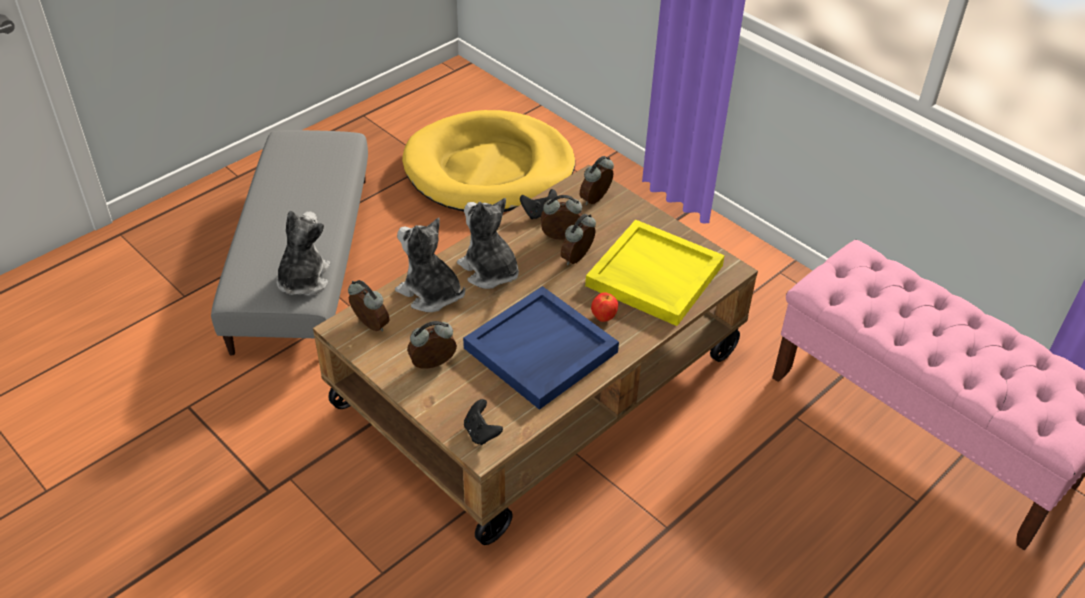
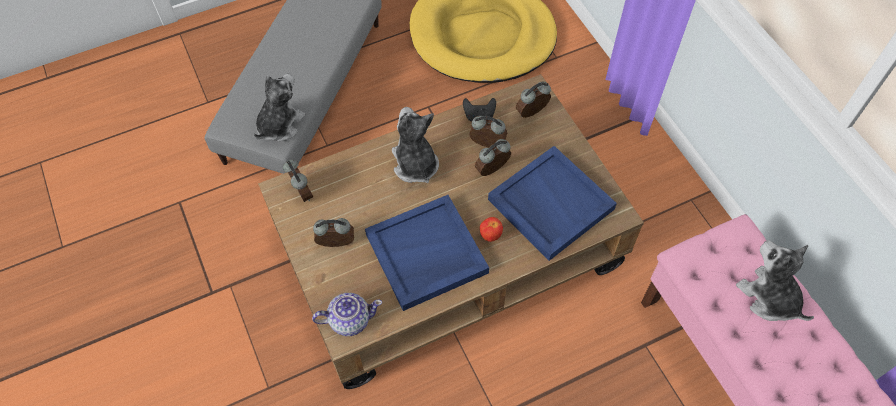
camera: 20 degrees right, 15 degrees up
plush toy [395,218,465,312] -> plush toy moved to [736,240,814,321]
black game controller [464,399,503,445] -> teapot [312,293,382,336]
yellow tray [585,219,725,326] -> blue tray [488,146,617,261]

